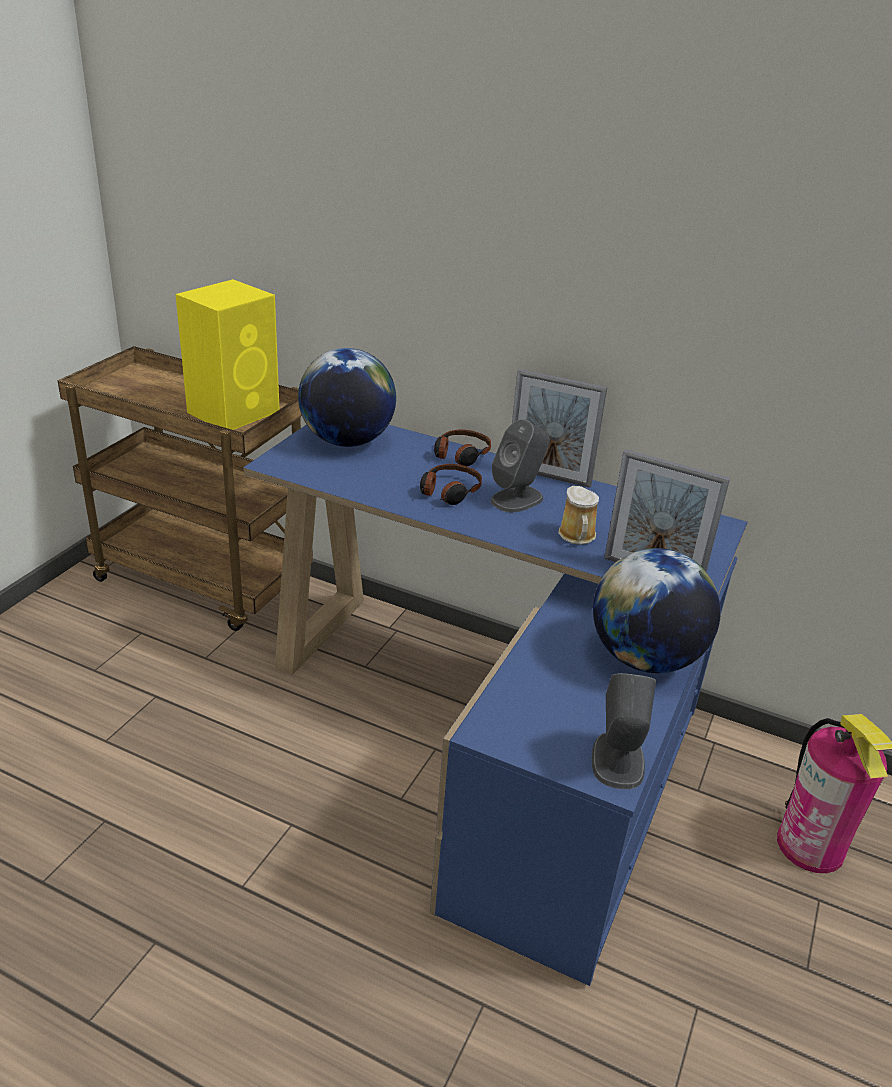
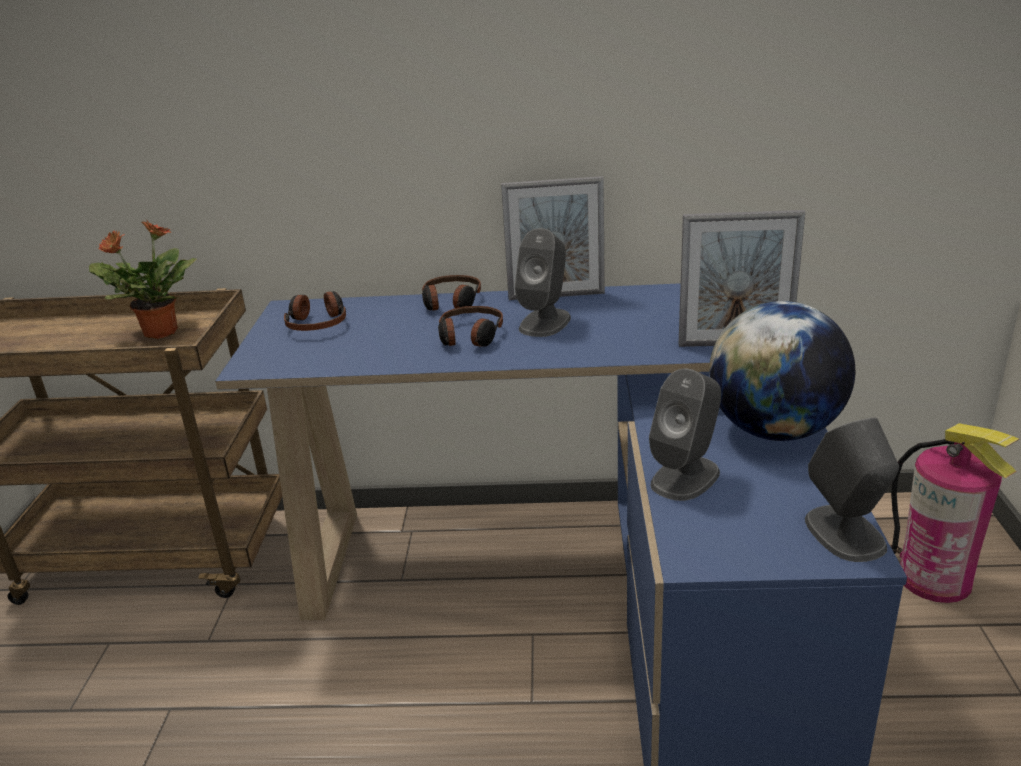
camera: 20 degrees left, 5 degrees down
yellow speaker [175,279,280,430] -> potted plant [89,220,196,339]
globe [298,348,396,447] -> headphones [284,291,346,331]
mug [558,486,599,545] -> none
none -> grey speaker [649,368,721,501]

